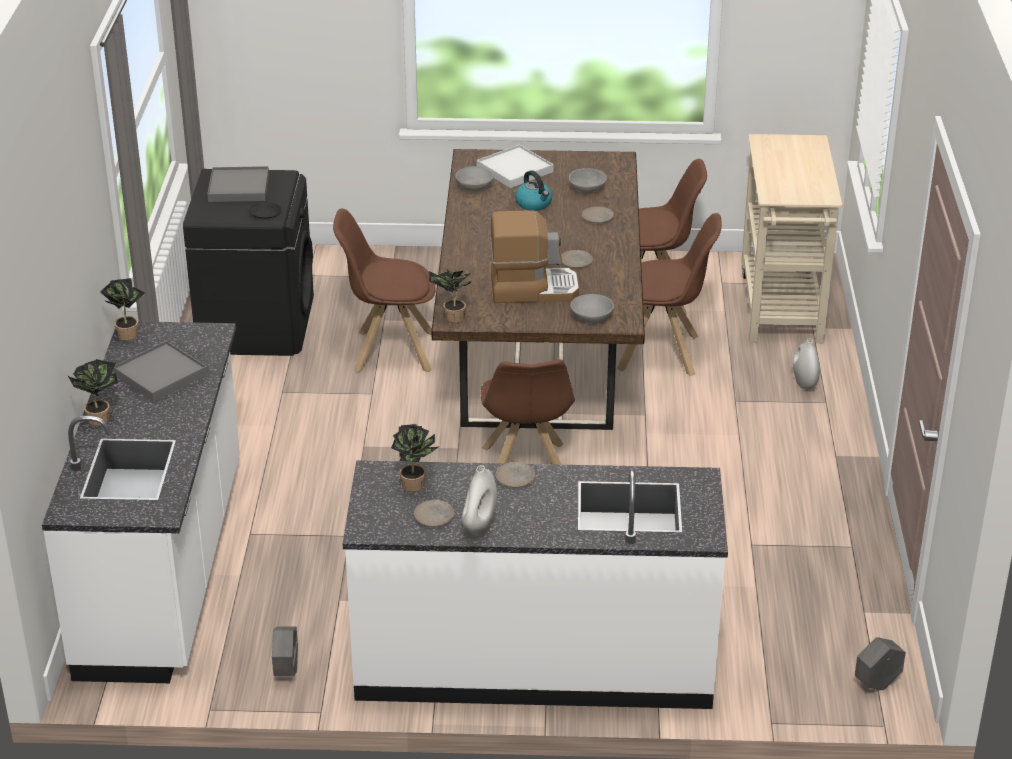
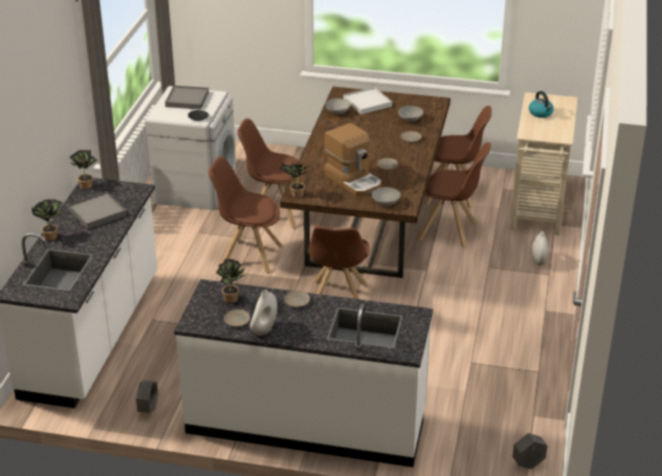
camera: 10 degrees right, 0 degrees up
black washing machine [183,169,314,356] -> white washing machine [145,86,236,210]
coffee machine [491,210,579,303] -> coffee machine turned 45 degrees clockwise [324,123,381,196]
kettle [515,170,552,211] -> kettle moved to [529,91,554,118]
none -> brown chair [208,156,283,274]

